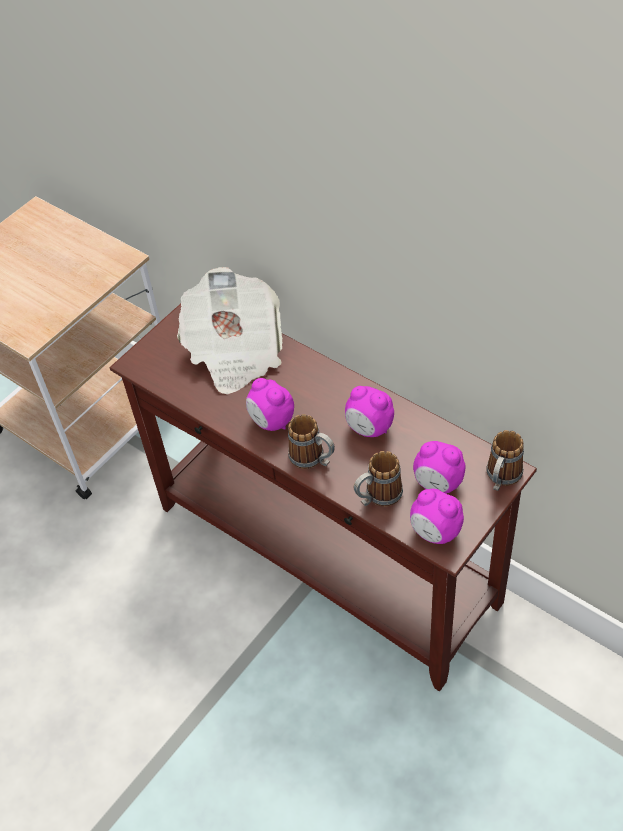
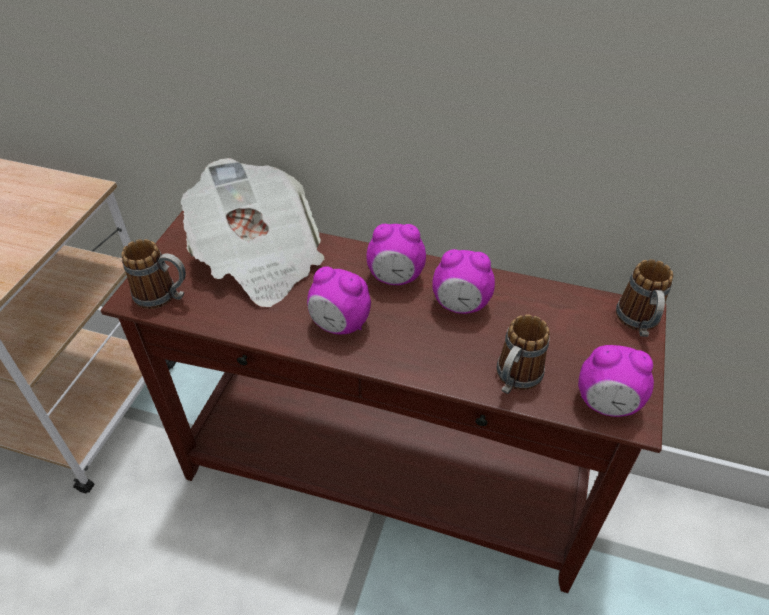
camera: 25 degrees left, 5 degrees down
mug [288,414,335,469] -> mug moved to [121,239,186,309]
alarm clock [413,441,465,493] -> alarm clock moved to [366,224,426,285]

